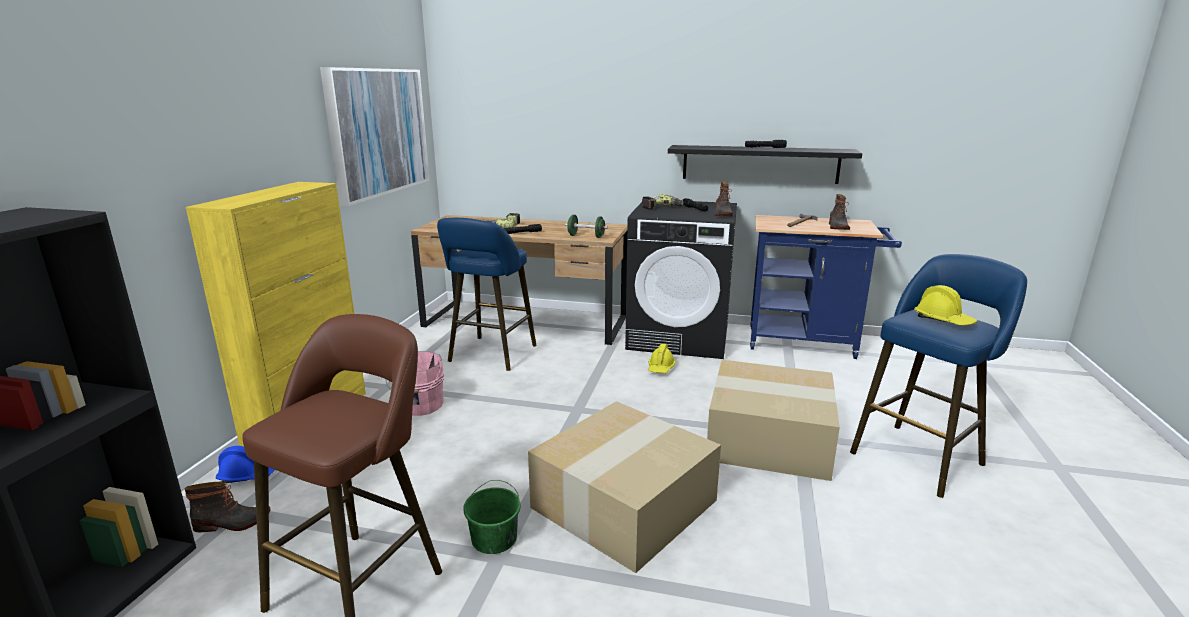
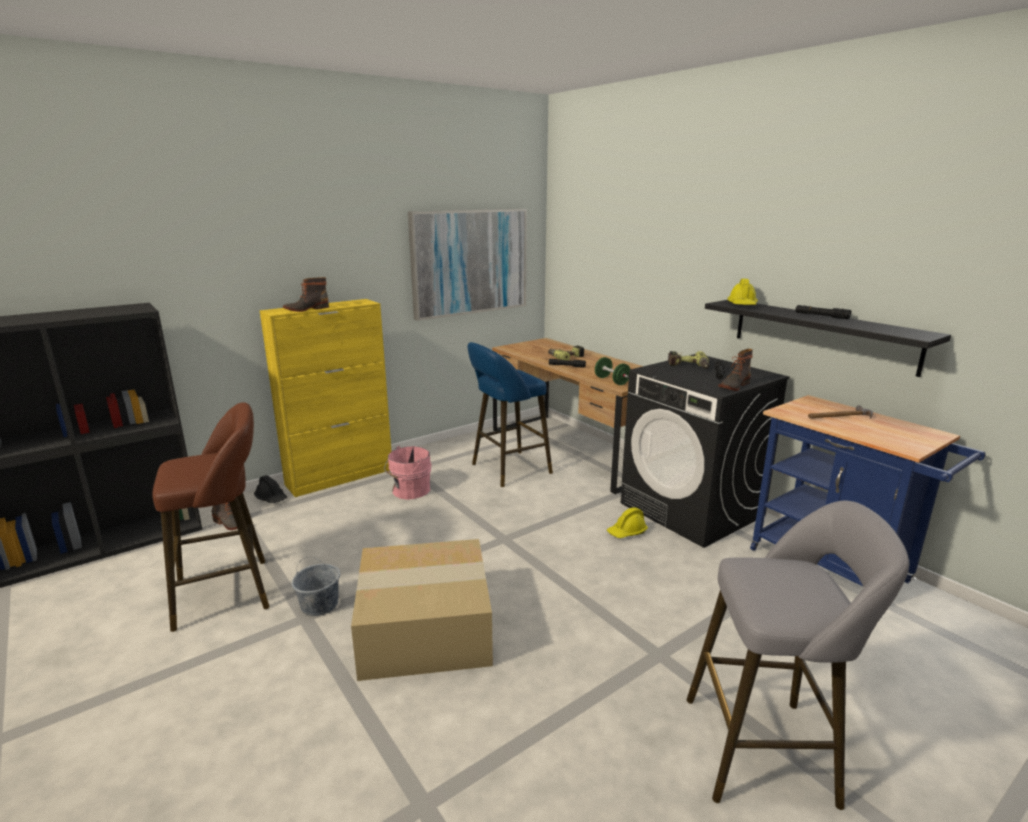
camera: 40 degrees right, 0 degrees up
blue hard hat [216,446,275,483] -> black hard hat [254,475,287,503]
green bucket [463,480,521,554] -> grey bucket [292,557,340,616]
cardboard box [707,360,840,481] -> none
boot [829,194,850,230] -> boot moved to [283,277,329,312]
blue stool [850,254,1027,498] -> grey stool [687,501,909,810]
yellow hard hat [914,285,978,325] -> yellow hard hat moved to [727,279,758,305]

